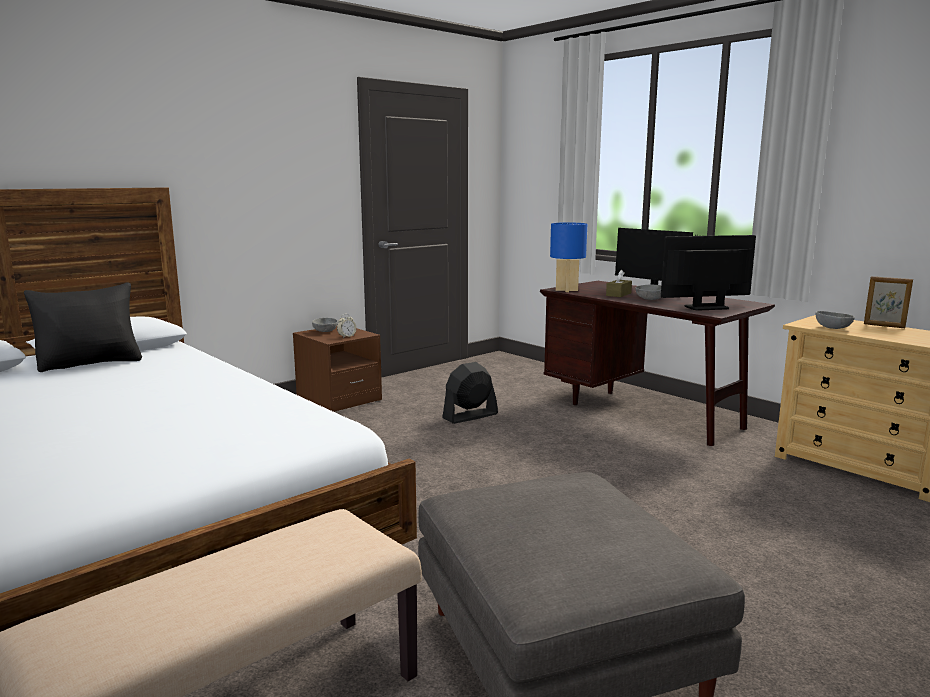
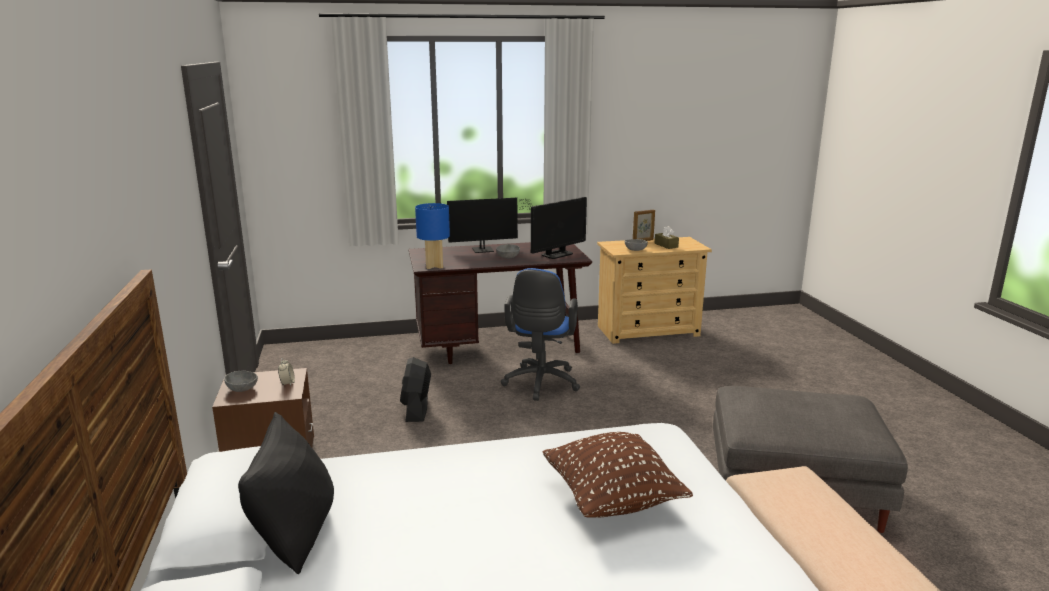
camera: 60 degrees left, 5 degrees up
brown tissue box [606,270,632,297] -> brown tissue box moved to [654,226,679,249]
monitor [661,235,756,310] -> monitor turned 150 degrees counterclockwise [531,197,587,259]
none -> blue office chair [501,268,580,401]
none -> brown pillow [543,432,693,518]

